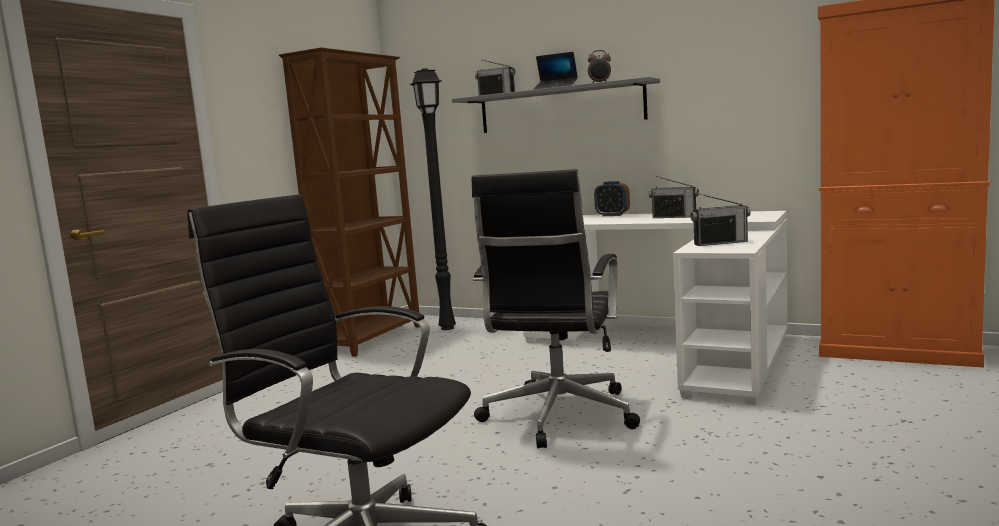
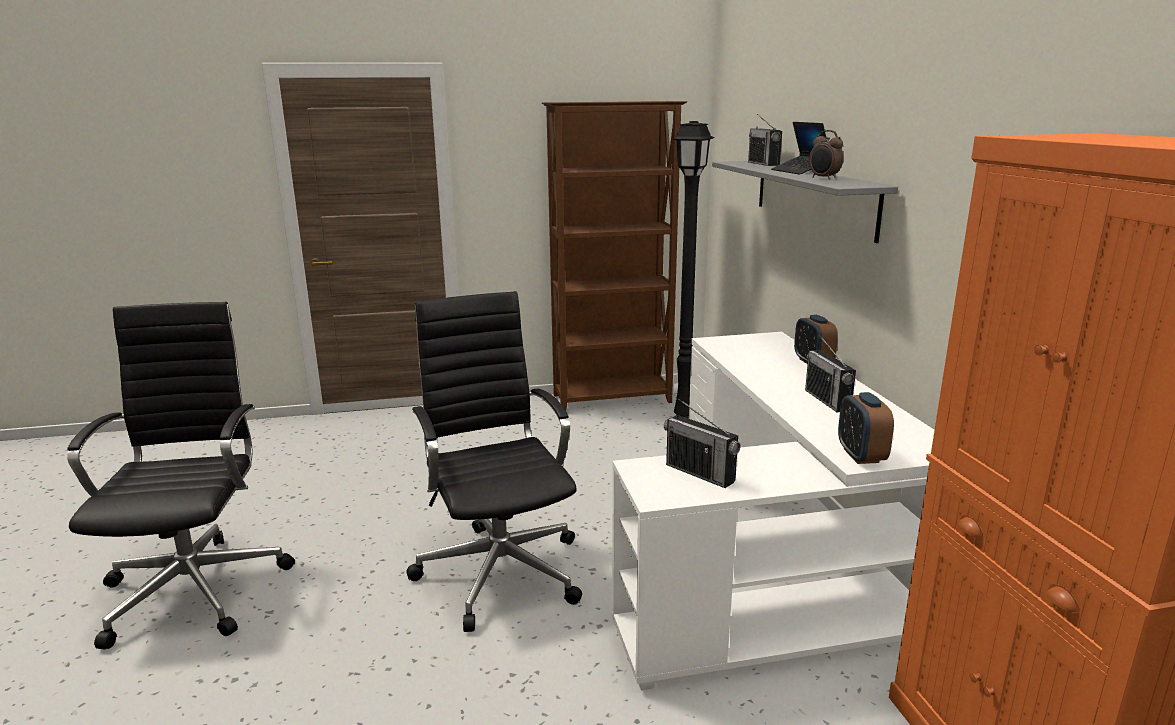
camera: 50 degrees right, 10 degrees up
black office chair [472,169,640,448] -> black office chair turned 90 degrees clockwise [406,291,582,632]
none -> alarm clock [838,392,894,464]

